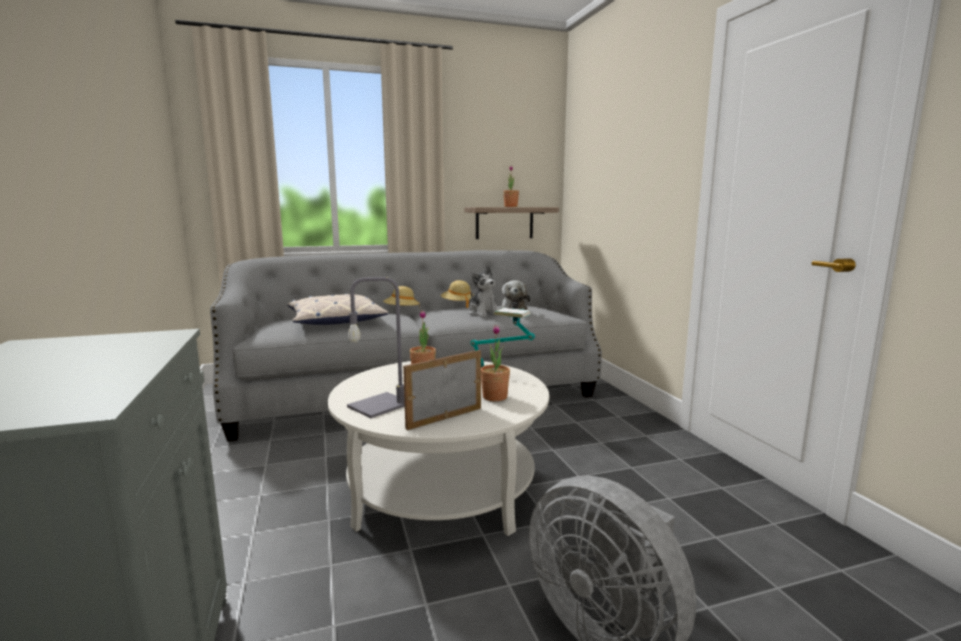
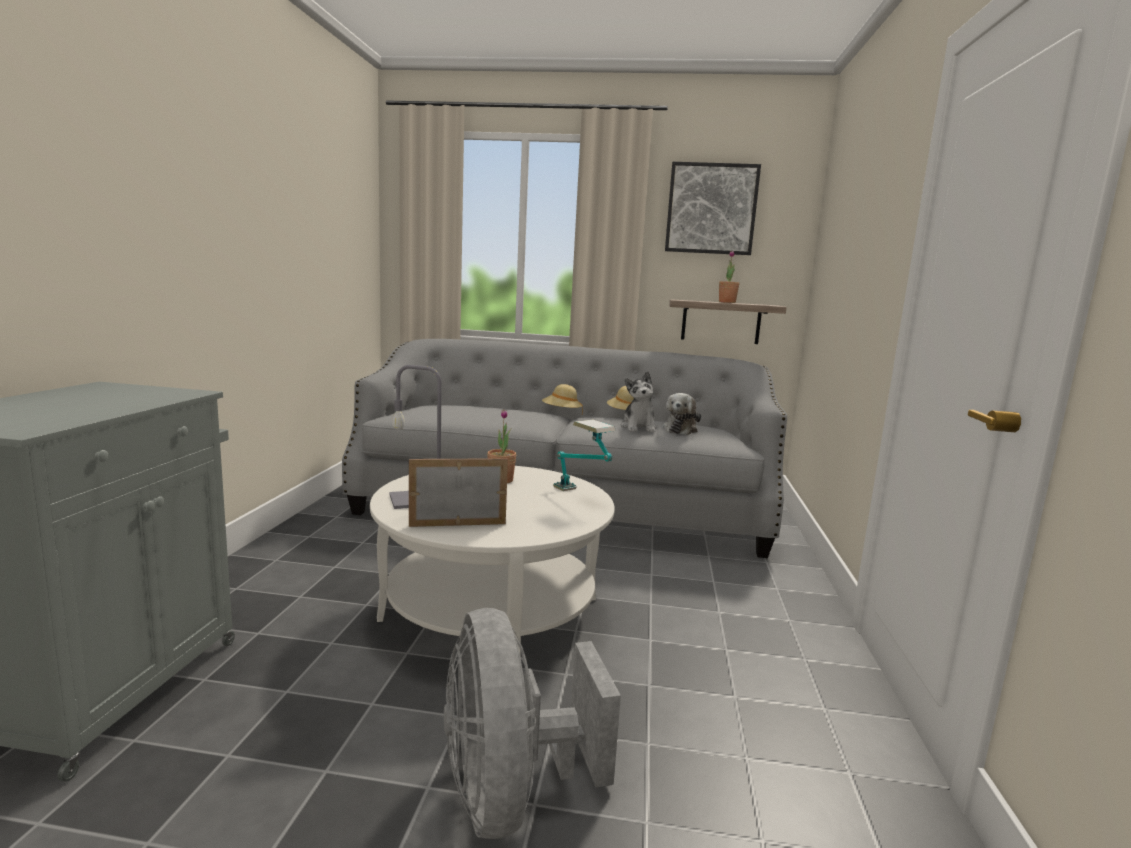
camera: 25 degrees right, 0 degrees up
pillow [287,294,389,325] -> none
potted plant [481,325,510,401] -> none
none -> picture [665,162,761,255]

